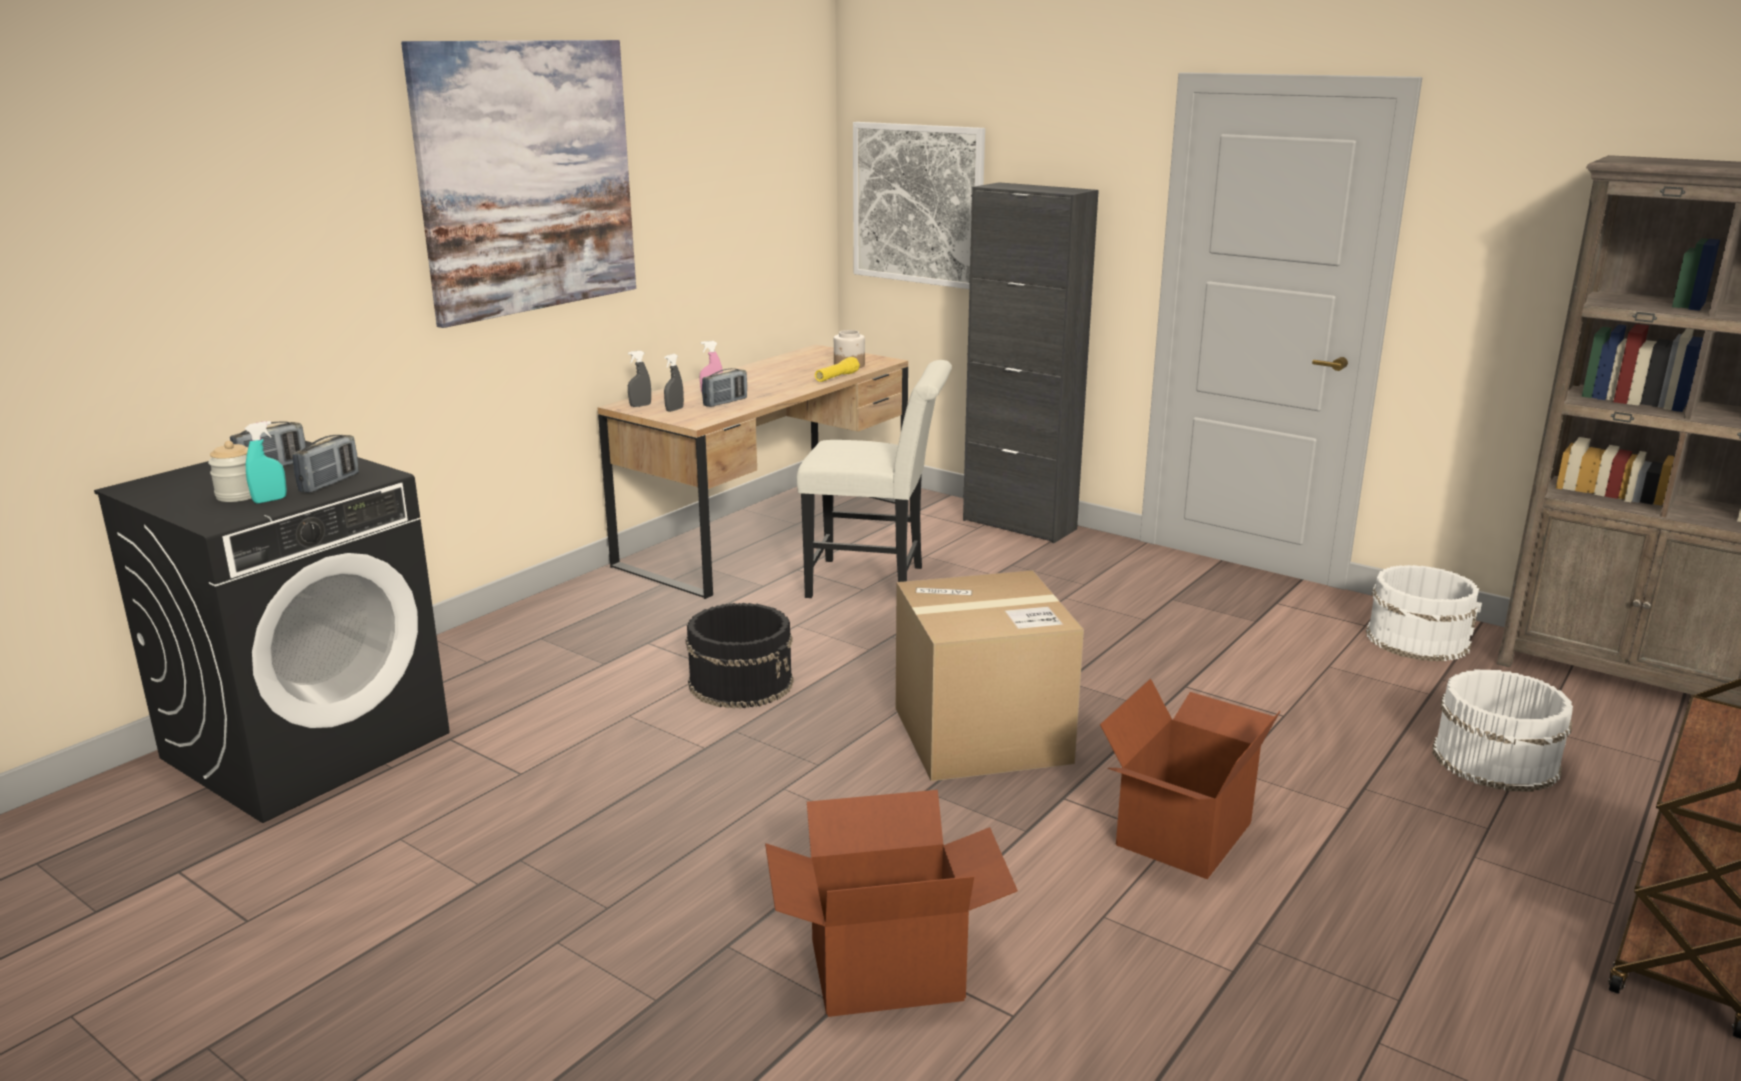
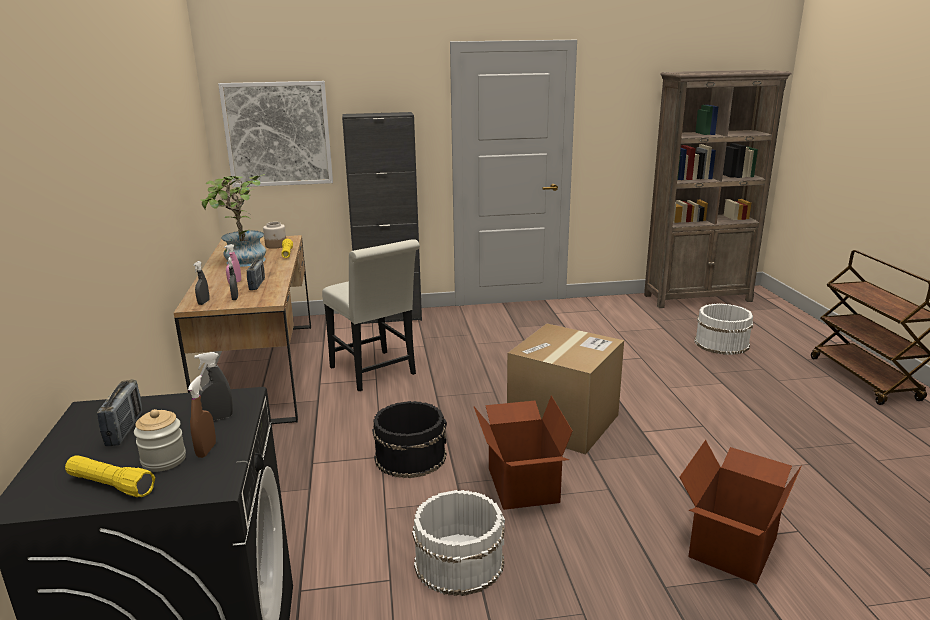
camera: 45 degrees left, 0 degrees up
turquoise spray bottle [245,421,287,504] -> brown spray bottle [188,375,216,458]
radio [292,435,359,493] -> grey spray bottle [194,352,233,421]
picture [401,40,636,328] -> none
white chair [797,360,952,598] -> white chair turned 90 degrees clockwise [322,239,420,391]
cardboard box [1100,679,1280,879] -> cardboard box moved to [474,396,572,510]
white bucket [1366,565,1482,662] -> white bucket moved to [412,490,505,596]
none -> yellow flashlight [65,456,155,497]
none -> potted plant [201,174,266,267]

